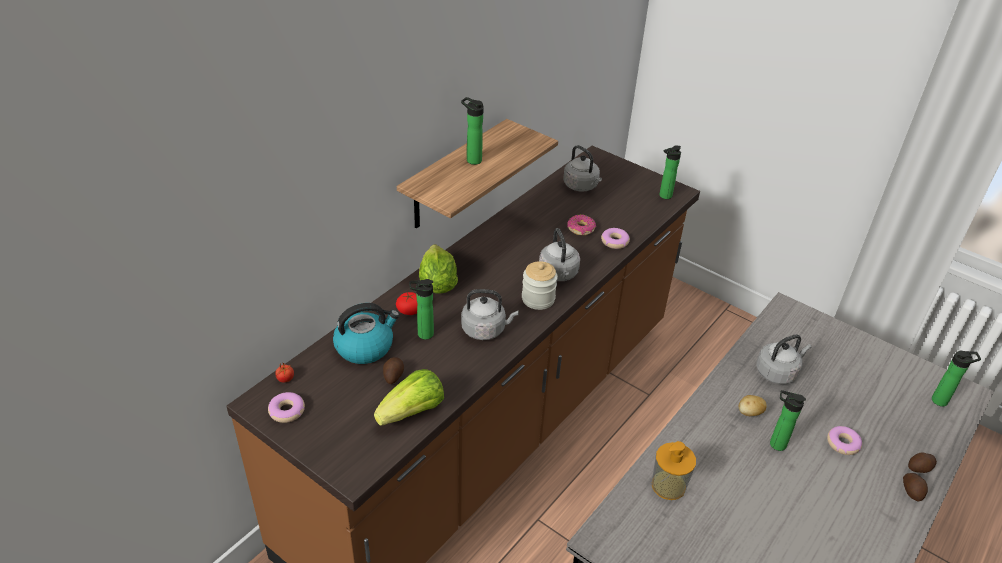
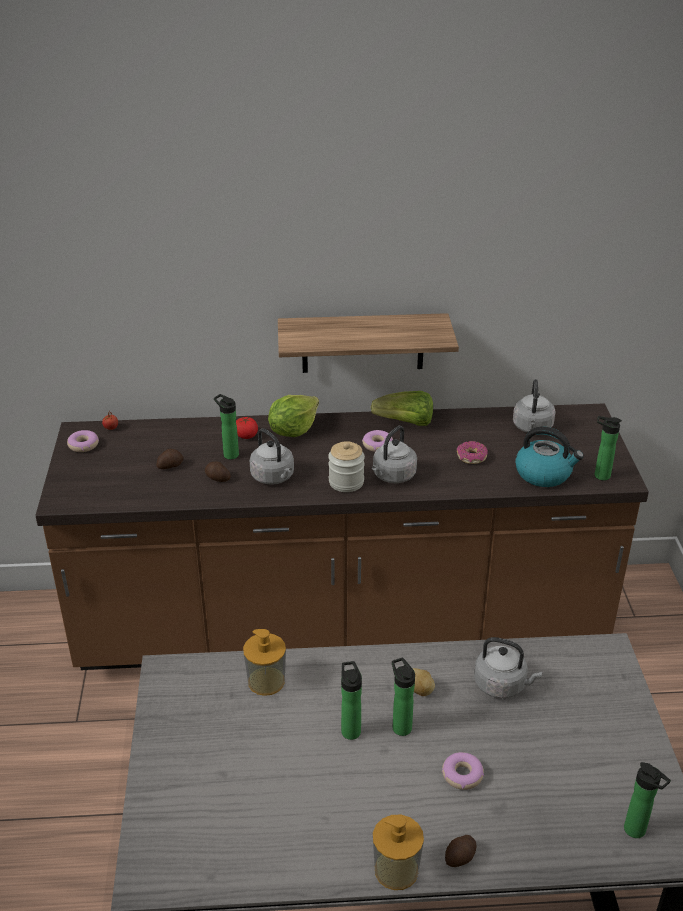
camera: 50 degrees right, 5 degrees down
kettle [333,303,400,364] -> kettle moved to [515,427,584,487]
lettuce [374,369,444,426] -> lettuce moved to [371,391,433,426]
bottle [461,97,484,165] -> bottle moved to [341,661,362,740]
donut [601,228,630,249] -> donut moved to [362,430,393,452]
potato [908,452,937,473] -> potato moved to [205,461,231,482]
none -> soap dispenser [373,815,424,890]

